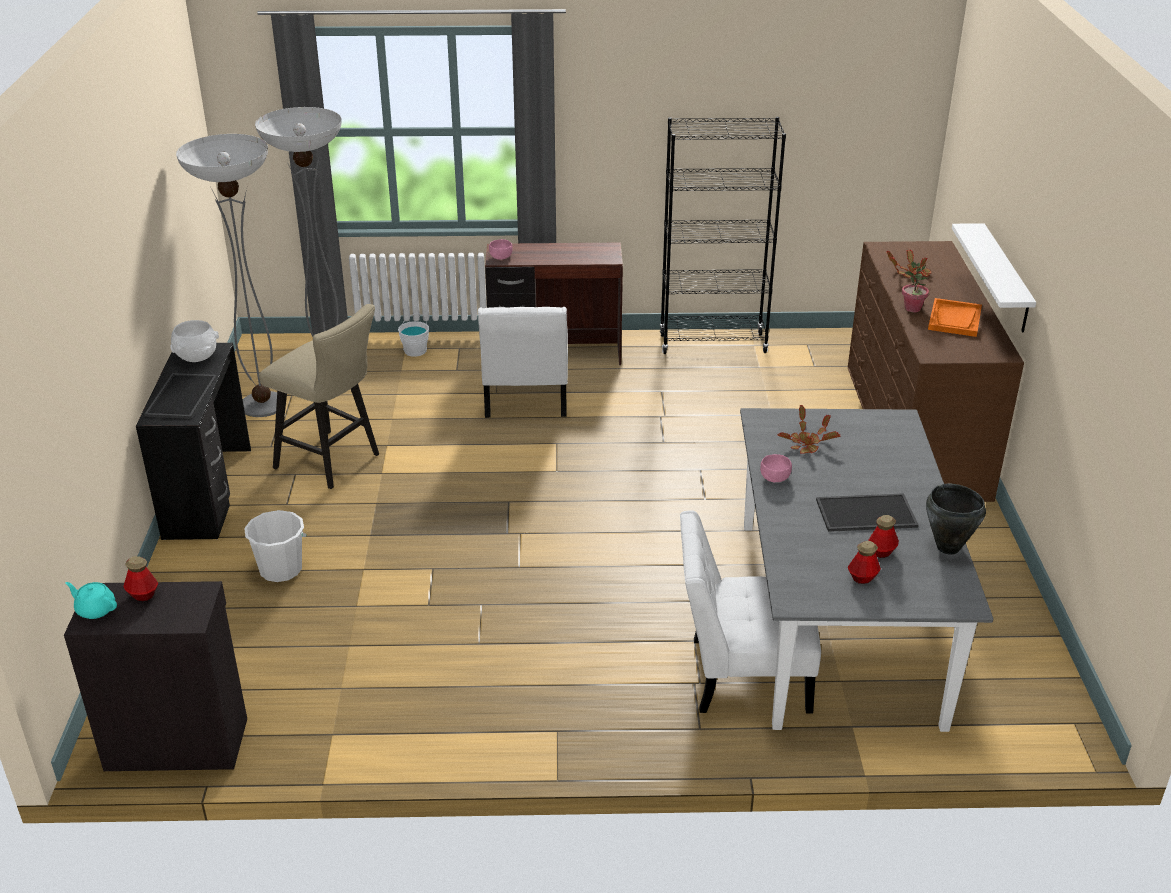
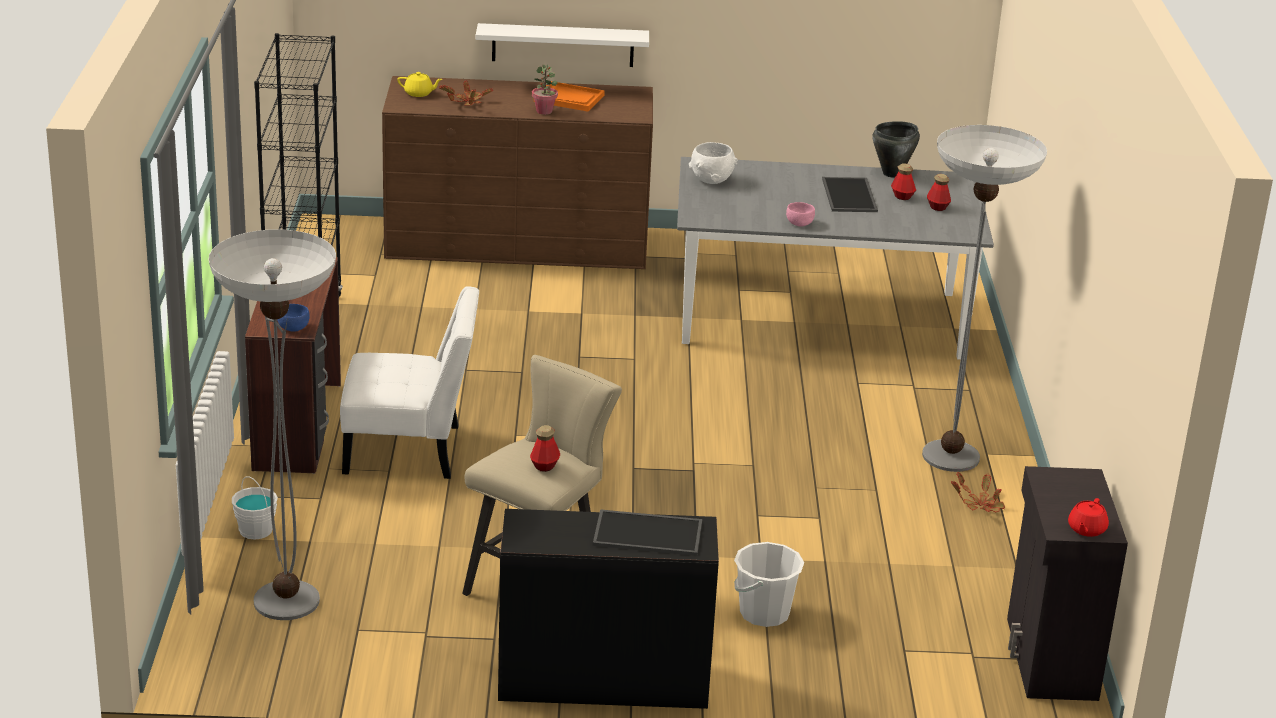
camera: 90 degrees left, 5 degrees down
turquoise teapot [65,582,117,619] -> red teapot [1068,498,1109,537]
bottle [123,556,159,601] -> bottle moved to [530,425,560,472]
white bowl [170,320,219,362] -> white bowl moved to [689,142,738,184]
floor lamp [176,134,277,417] -> floor lamp moved to [922,125,1047,472]
pink bowl [489,239,513,260] -> blue bowl [277,304,310,332]
white chair [680,510,821,714] -> none
potted plant [778,405,840,454] -> potted plant moved to [951,472,1005,513]
none -> yellow teapot [397,72,442,97]

